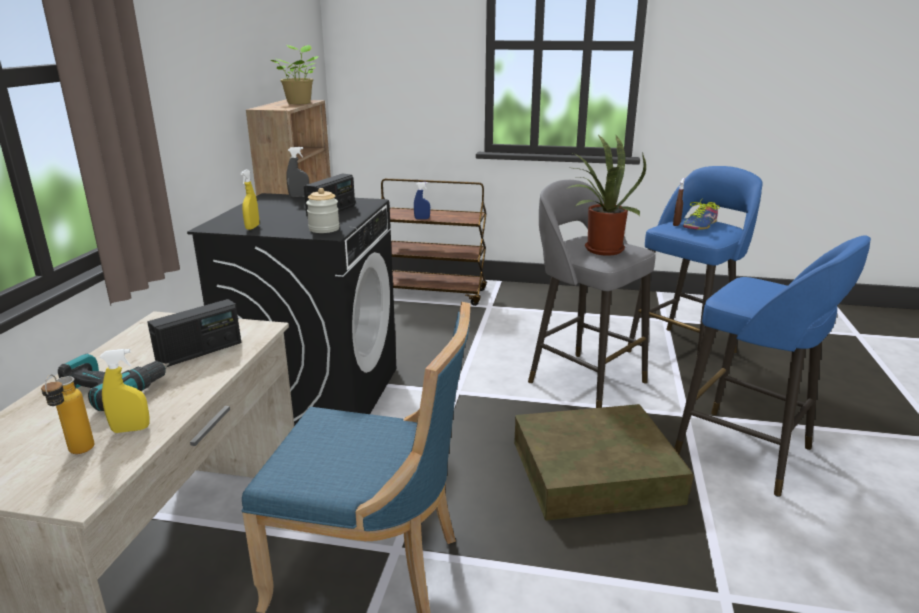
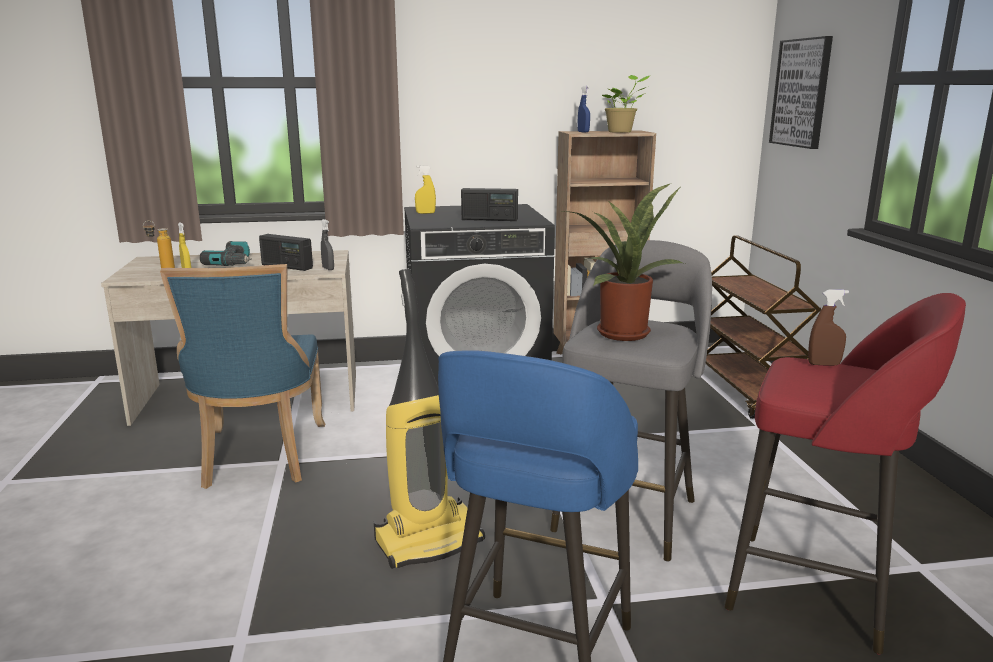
camera: 70 degrees right, 5 degrees down
grey spray bottle [286,147,309,198] -> grey spray bottle moved to [321,219,334,270]
jar [306,188,340,233] -> none
blue spray bottle [414,182,430,219] -> blue spray bottle moved to [578,86,590,133]
brown storage box [514,404,693,521] -> vacuum cleaner [374,269,485,569]
blue stool [627,166,763,360] -> red stool [725,293,966,655]
shoe [683,198,720,229] -> none
none -> picture [769,36,833,149]

